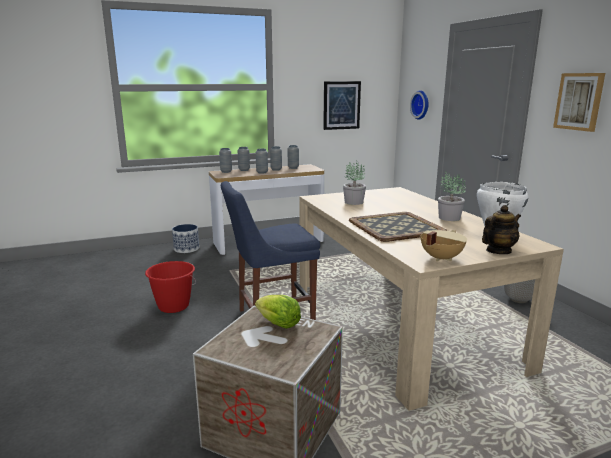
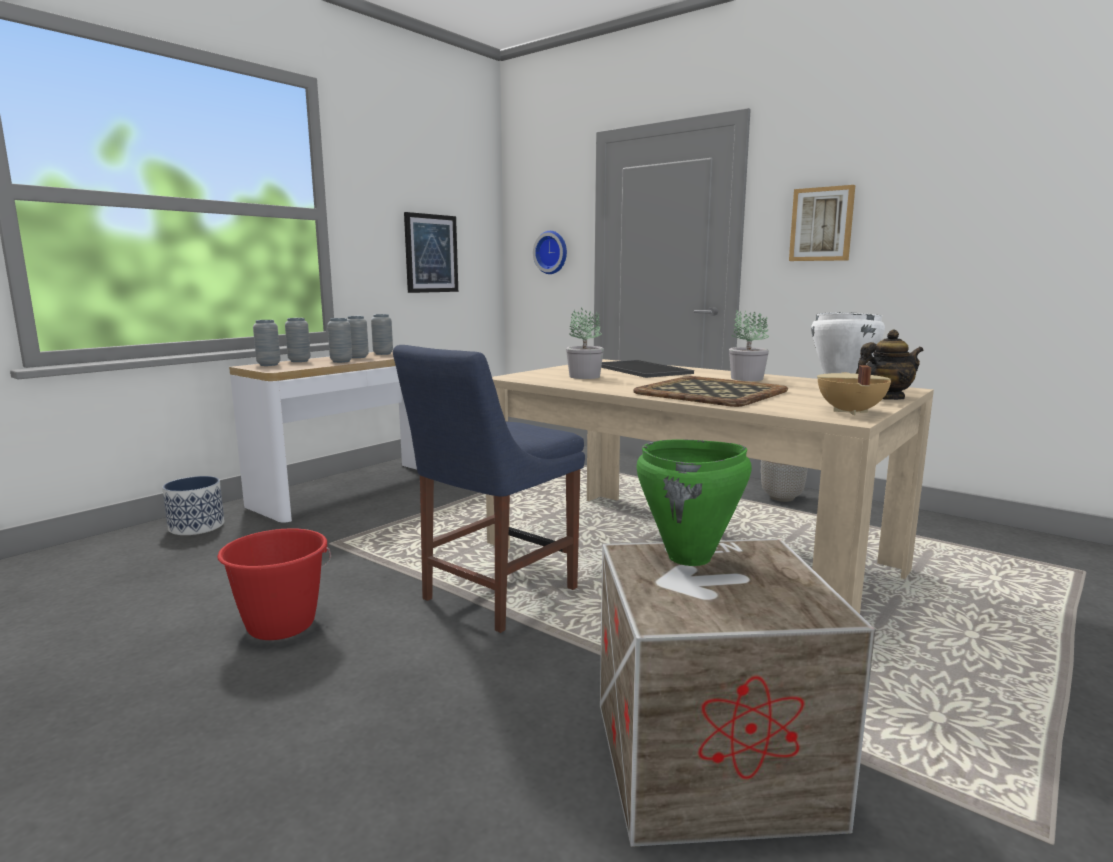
camera: 30 degrees left, 5 degrees down
lettuce [255,295,301,329] -> green cooking pot [636,439,752,566]
teapot [482,205,521,254] -> teapot turned 45 degrees clockwise [856,330,924,400]
none -> tray [601,360,694,378]

